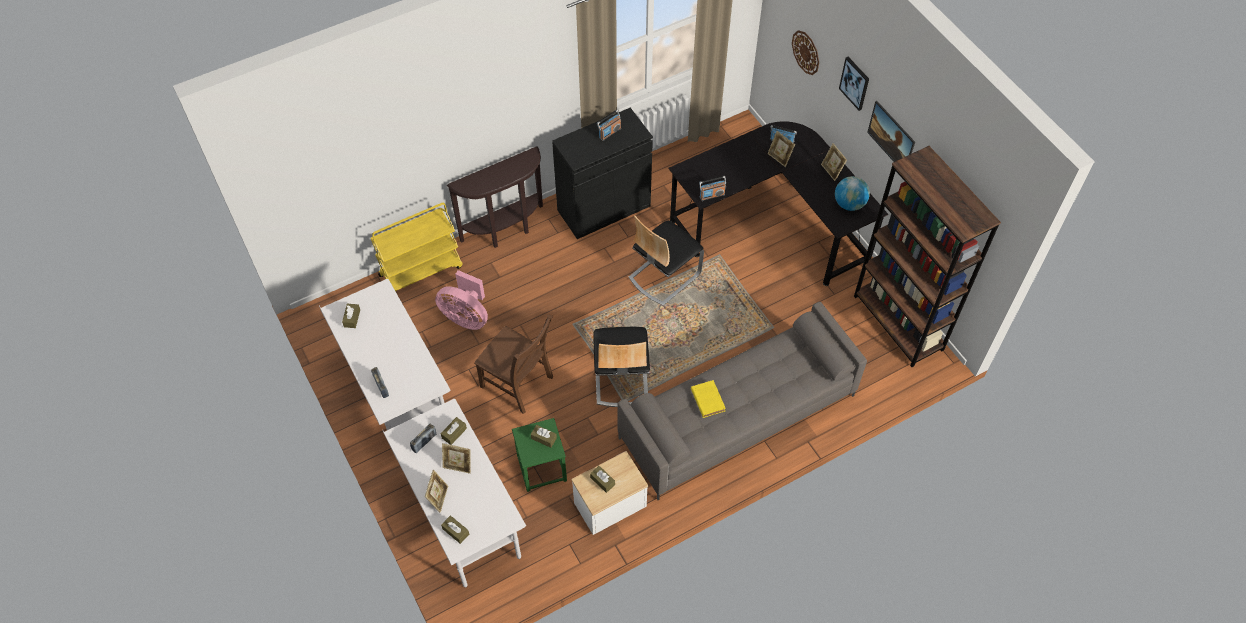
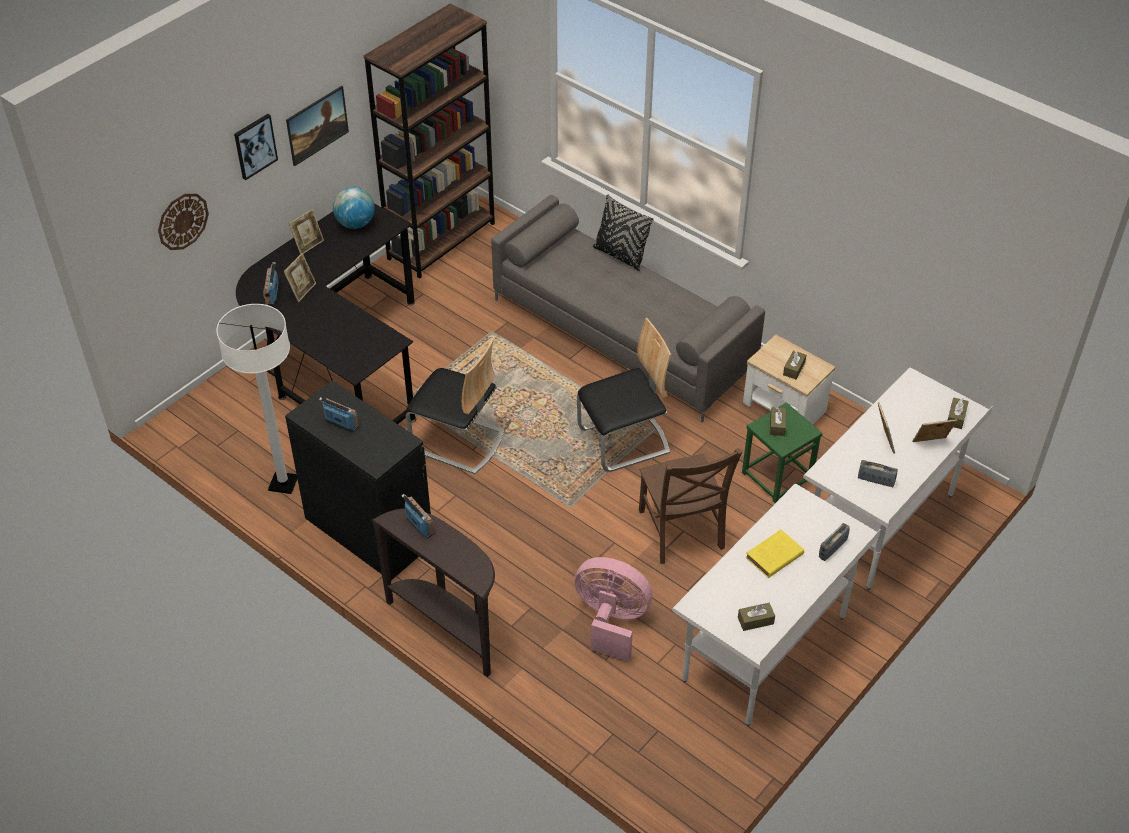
camera: 110 degrees left, 10 degrees down
yellow cart [370,203,463,291] -> none
pink fan [435,270,488,330] -> pink fan turned 75 degrees counterclockwise [575,557,652,662]
brown tissue box [441,417,467,445] -> none
brown chair [474,315,553,414] -> brown chair turned 150 degrees clockwise [639,448,743,564]
yellow book [691,380,726,418] -> yellow book moved to [746,530,804,578]
radio [699,176,726,201] -> radio moved to [402,494,435,538]
none -> white floor lamp [216,304,297,494]
none -> black pillow [593,194,654,271]

